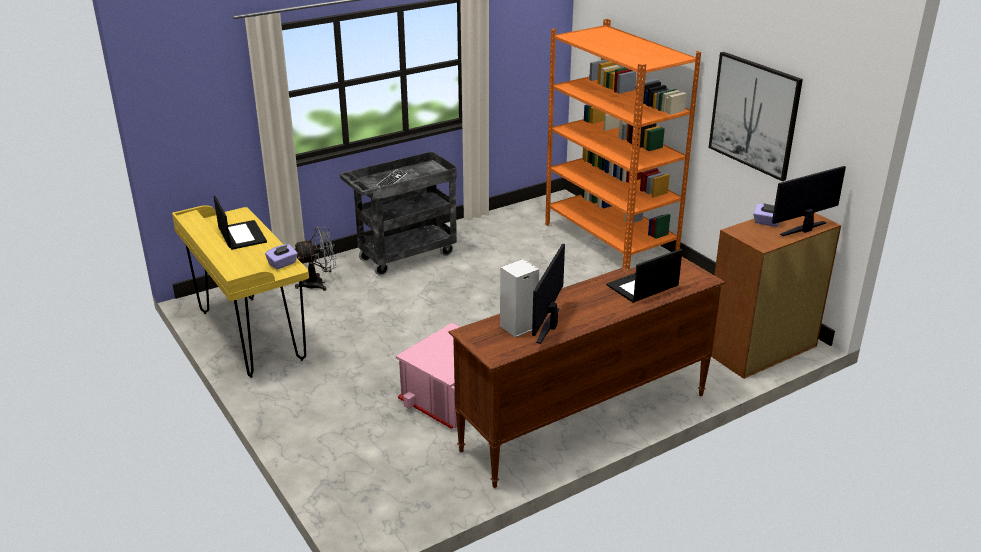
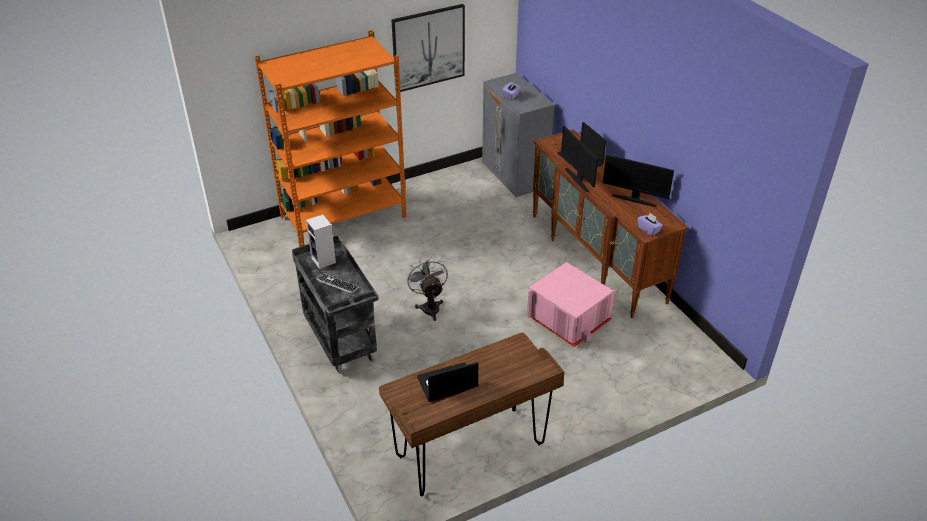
camera: 85 degrees left, 10 degrees up
yellow desk [172,205,309,378] -> brown desk [379,333,564,496]
purple tissue box [265,244,298,269] -> purple tissue box moved to [637,213,663,236]
grey fan [295,226,336,291] -> grey fan moved to [406,256,448,321]
speaker [500,259,539,338] -> speaker moved to [306,214,336,269]
brown cabinet [712,213,841,379] -> grey cabinet [482,73,554,197]
monitor [772,166,846,236] -> monitor moved to [561,126,598,192]

